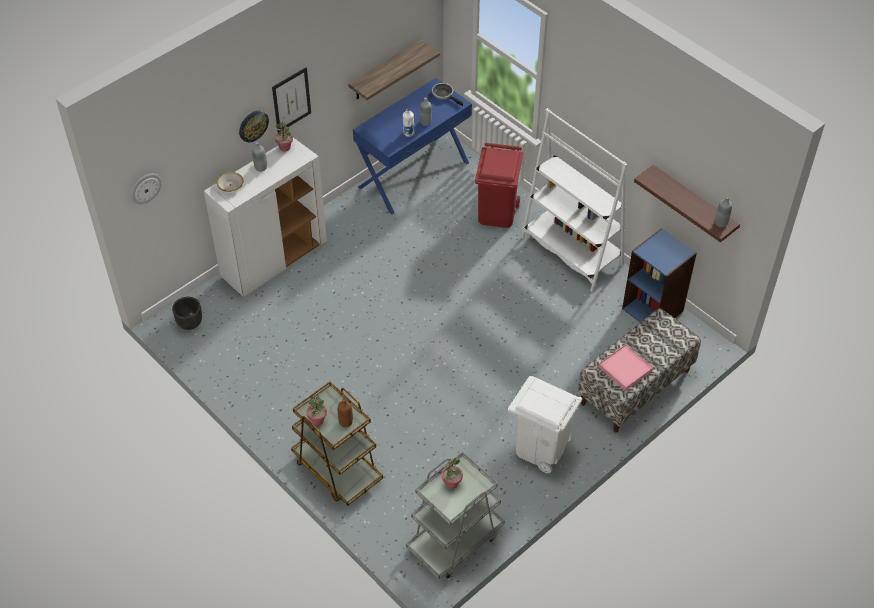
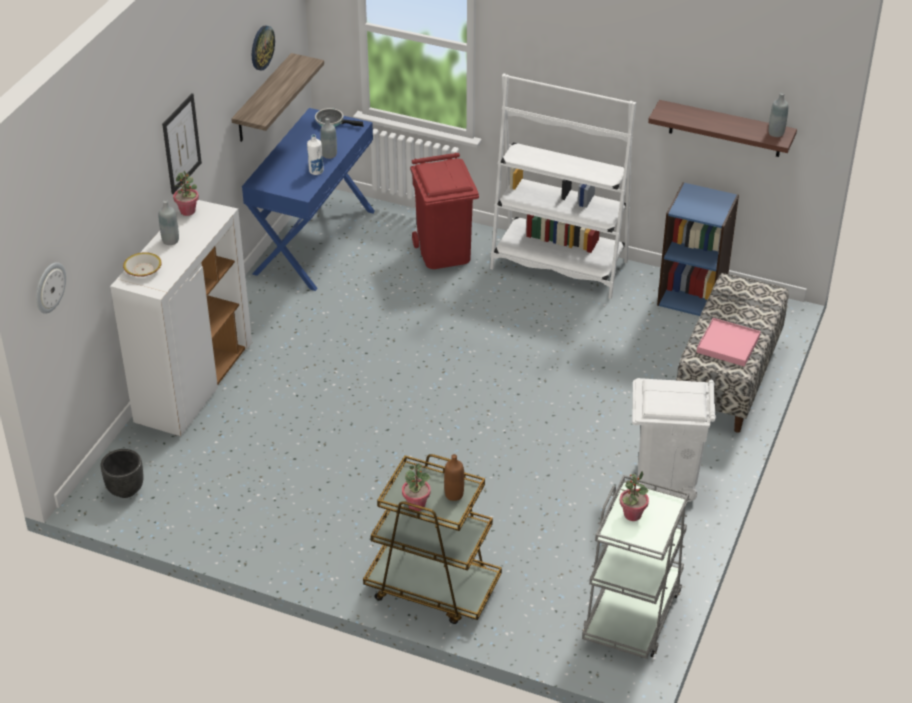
camera: 25 degrees left, 10 degrees down
wall clock [239,111,269,142] -> wall clock moved to [252,25,275,71]

